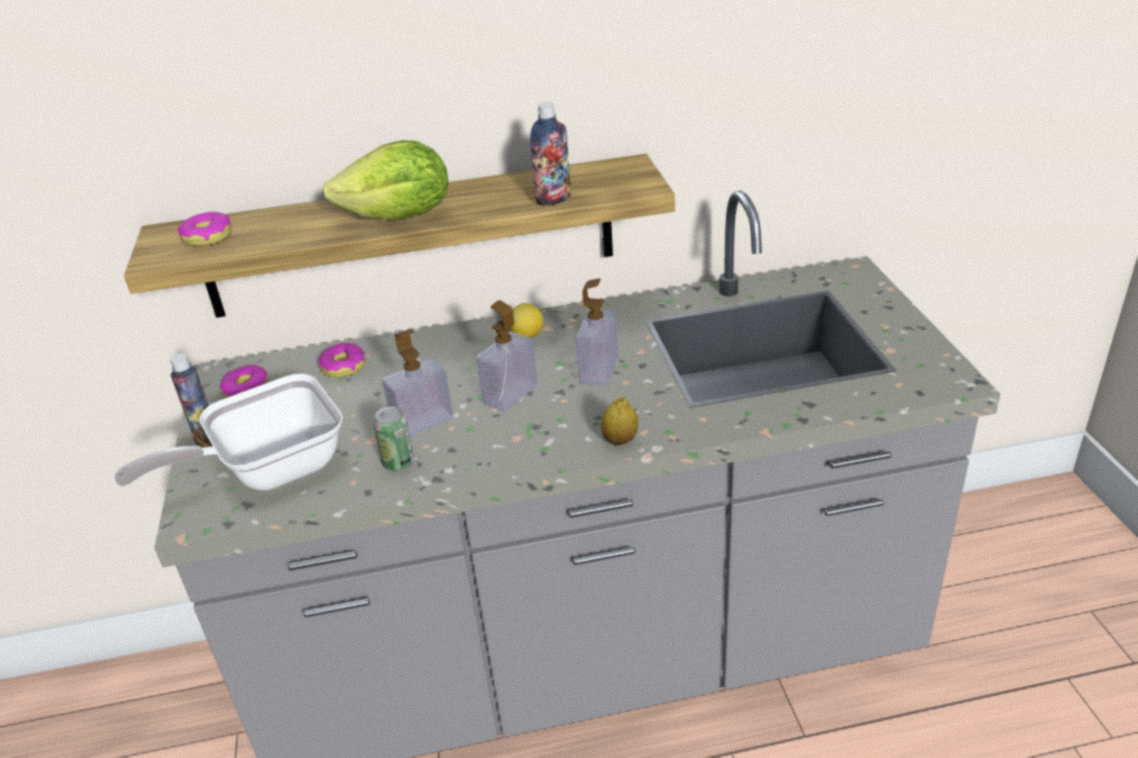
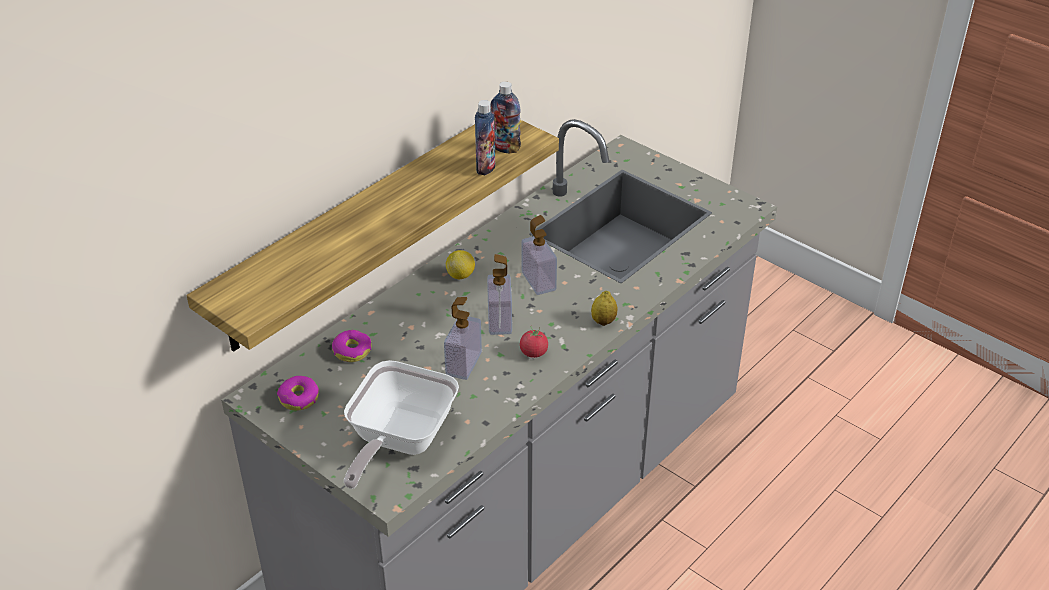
camera: 40 degrees left, 5 degrees up
bottle [170,353,213,448] -> bottle moved to [491,81,521,153]
donut [178,212,232,246] -> none
lettuce [322,140,448,220] -> none
can [373,407,414,471] -> none
none -> tomato [520,327,548,358]

